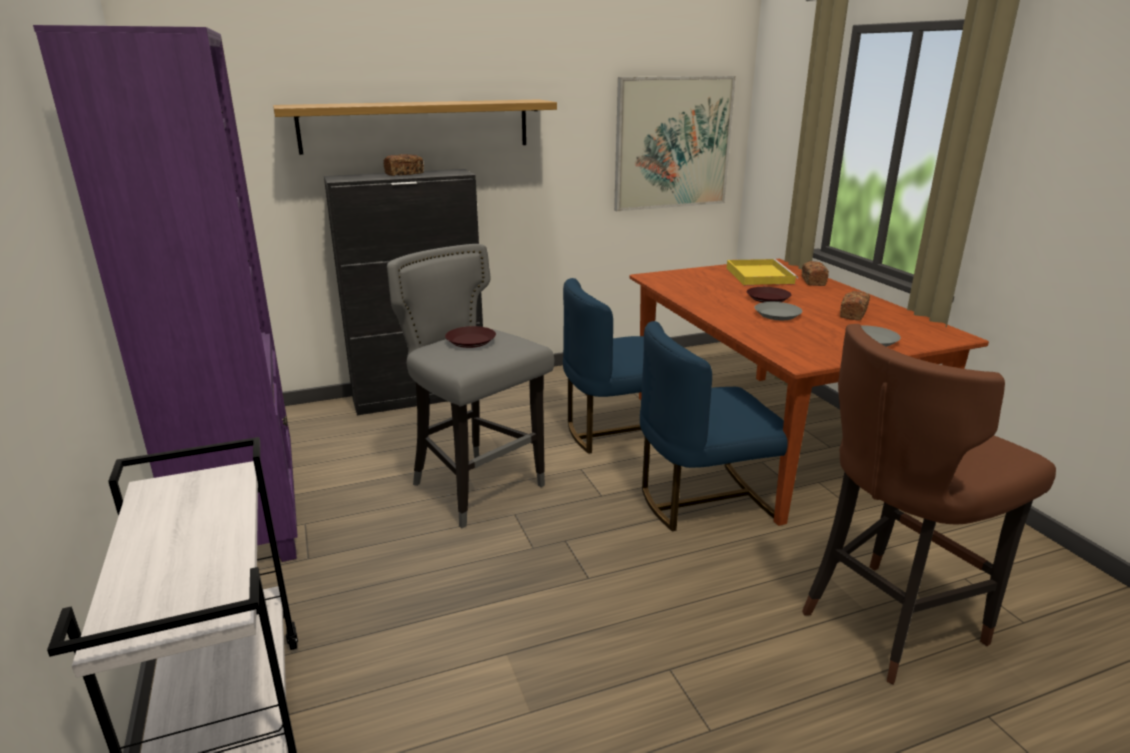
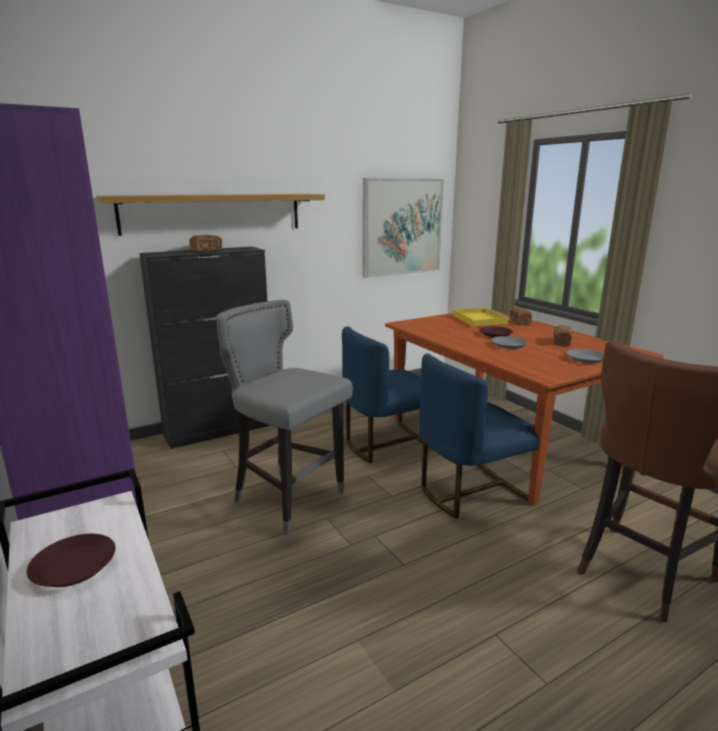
camera: 10 degrees left, 5 degrees down
brown plate [445,326,496,348] -> brown plate moved to [27,534,116,587]

